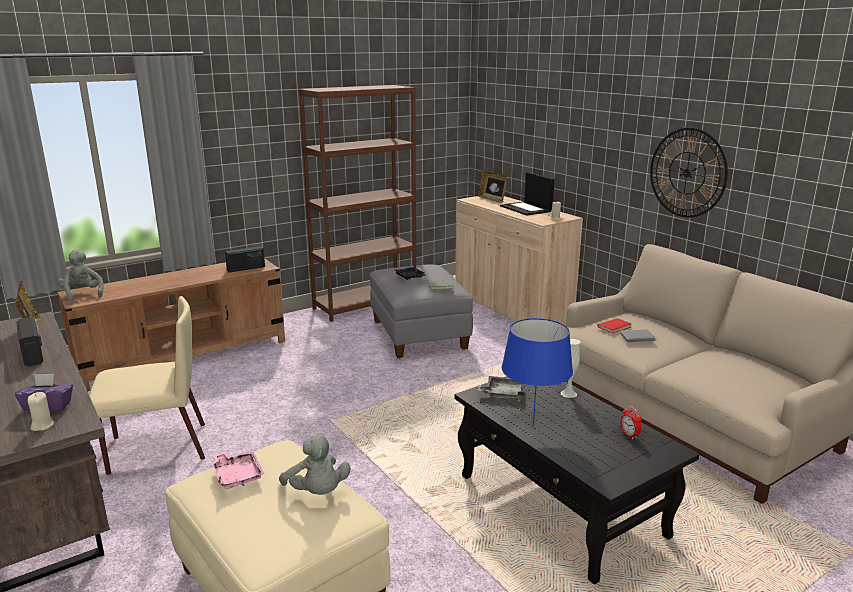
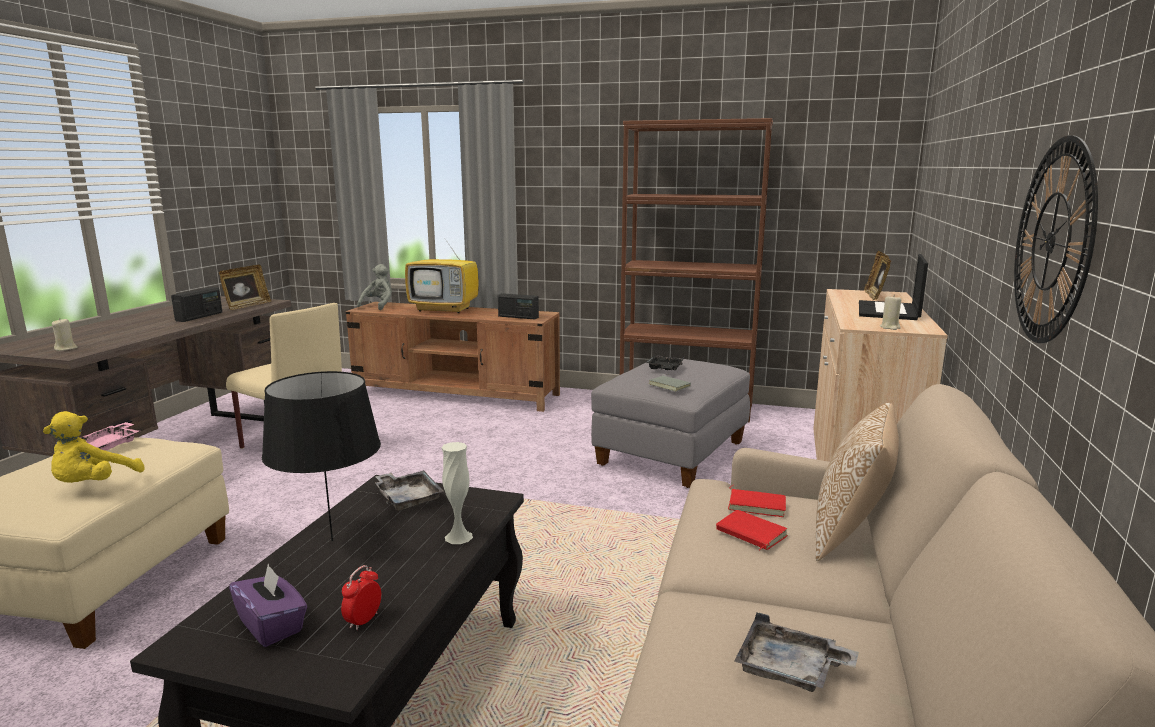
camera: 50 degrees right, 5 degrees down
purple tissue box [15,374,73,413] -> purple tissue box moved to [229,564,307,647]
grey plush toy [279,434,351,495] -> yellow plush toy [43,411,145,483]
blue table lamp [501,318,573,425] -> black table lamp [262,371,381,541]
grey book [620,330,658,342] -> red book [716,510,788,551]
none -> television [405,233,479,313]
none -> grey tray [735,612,859,692]
none -> pillow [816,403,899,561]

